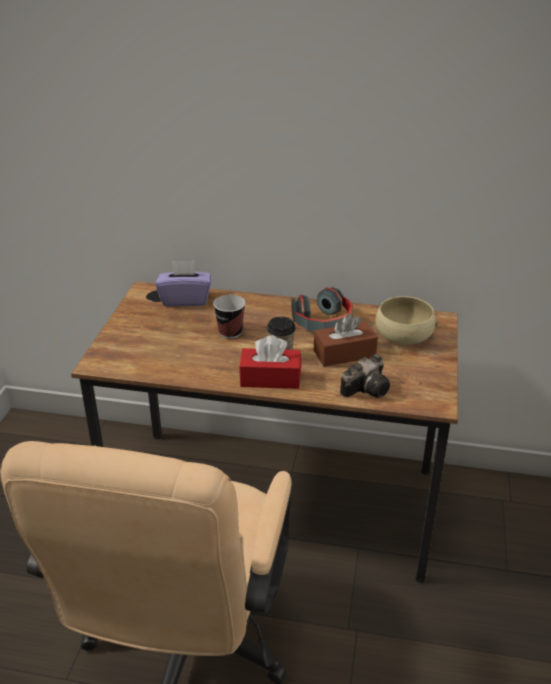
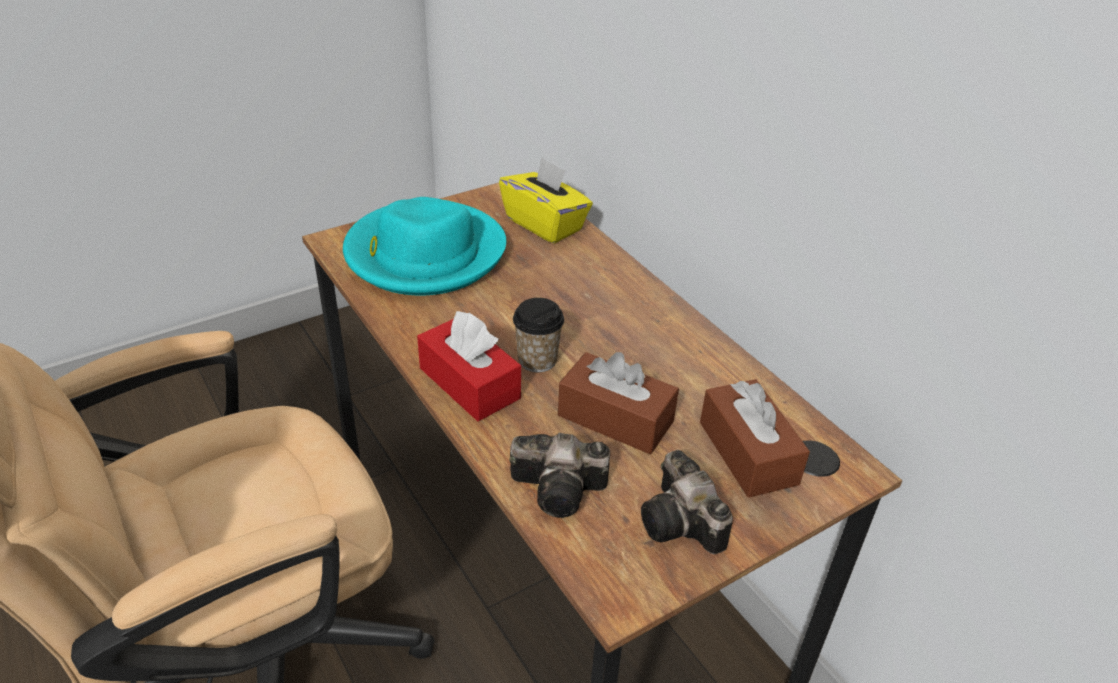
camera: 45 degrees right, 5 degrees up
purple tissue box [155,261,211,306] -> yellow tissue box [499,157,593,244]
cup [213,295,245,339] -> none
headphones [292,287,353,332] -> none
beige bowl [376,296,436,345] -> brown tissue box [700,379,810,498]
none -> turquoise hat [343,197,506,296]
none -> camera [641,450,733,554]

